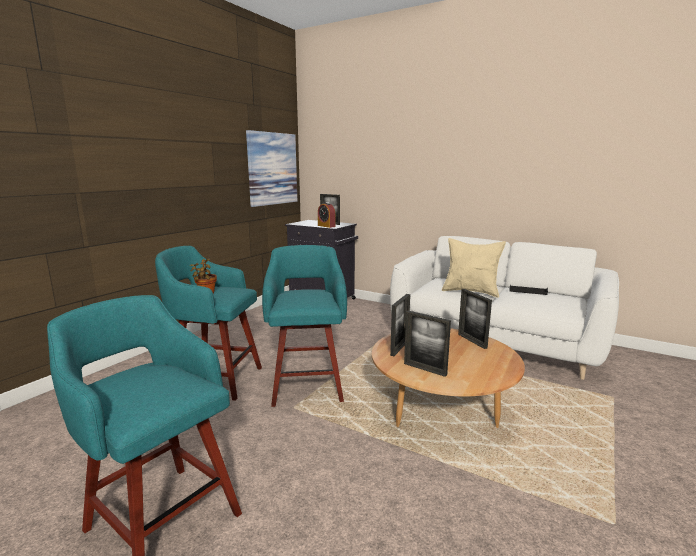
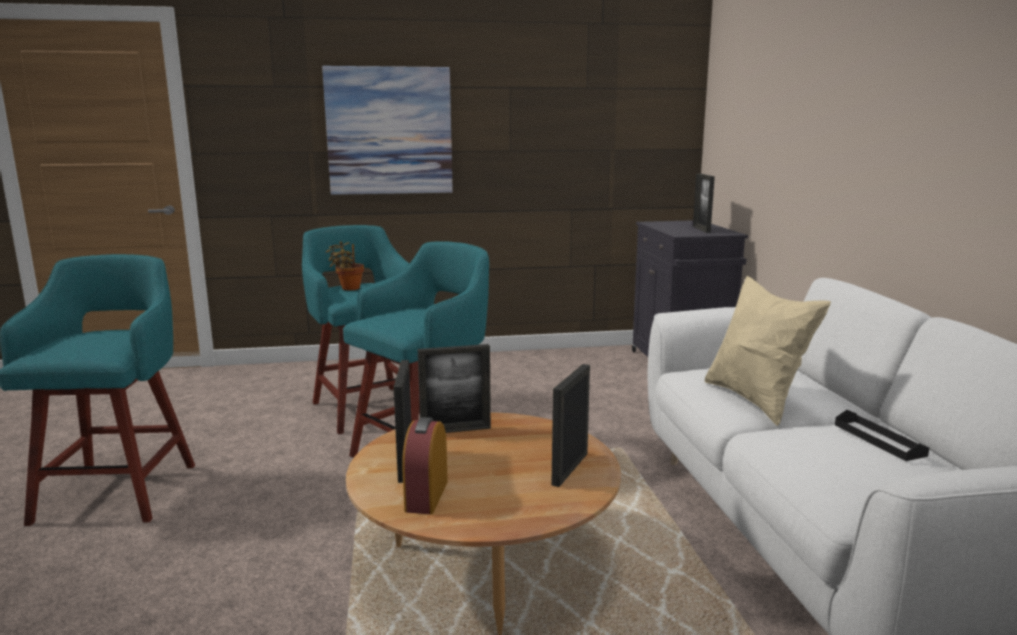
camera: 50 degrees right, 0 degrees up
picture [246,130,297,207] -> picture moved to [322,66,453,195]
alarm clock [318,202,336,228] -> alarm clock moved to [402,417,448,514]

